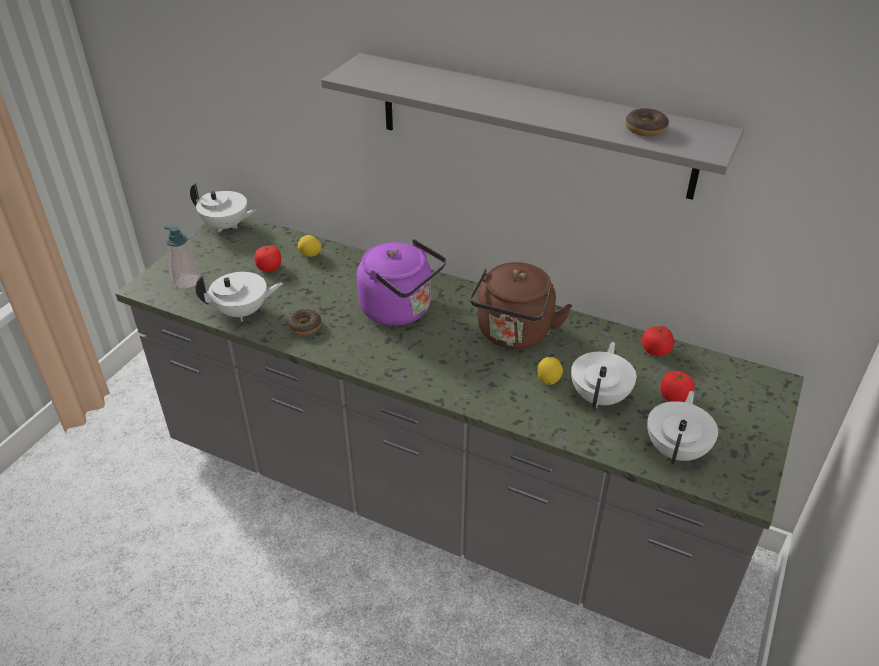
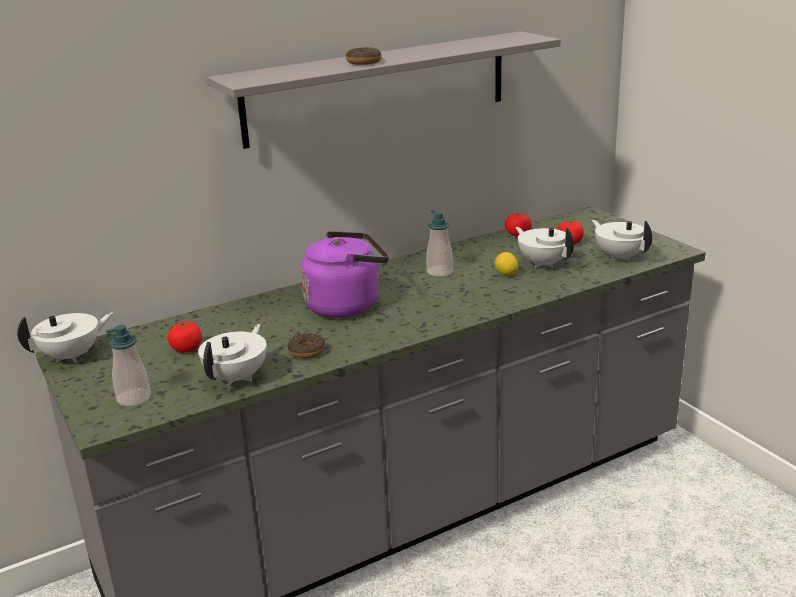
camera: 55 degrees left, 15 degrees down
lemon [298,235,321,257] -> none
brown kettle [470,262,573,349] -> soap dispenser [426,210,453,277]
donut [626,108,669,136] -> donut moved to [346,47,381,65]

